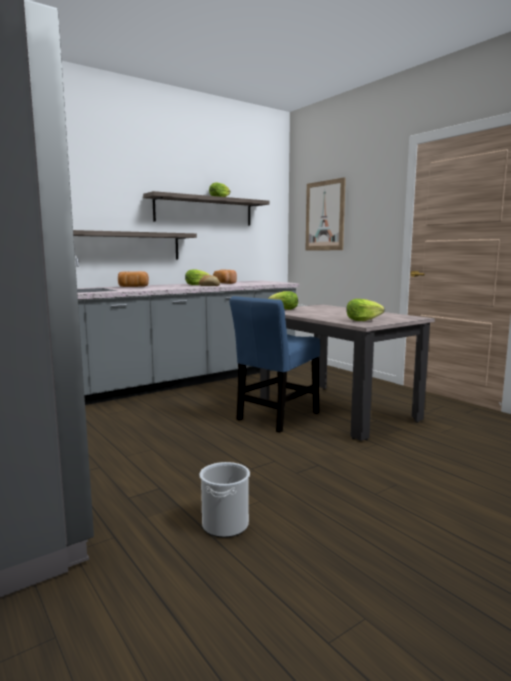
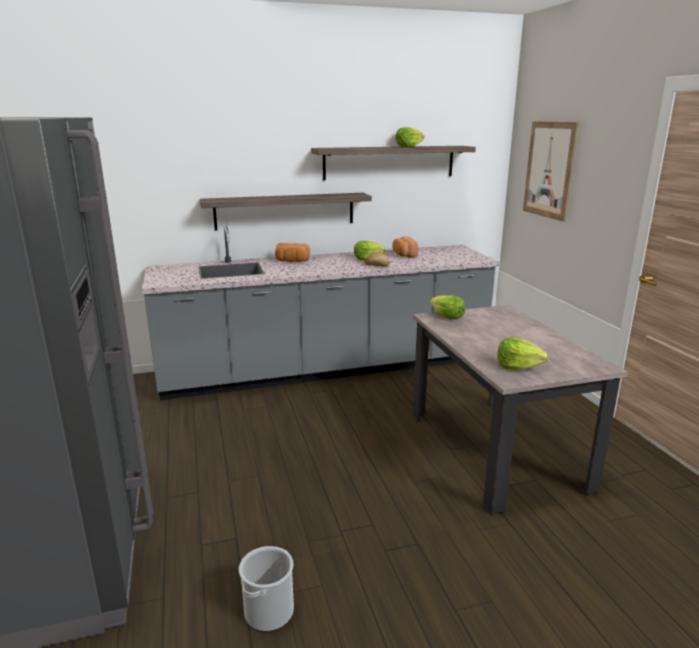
camera: 20 degrees right, 10 degrees up
blue chair [229,296,320,433] -> none

